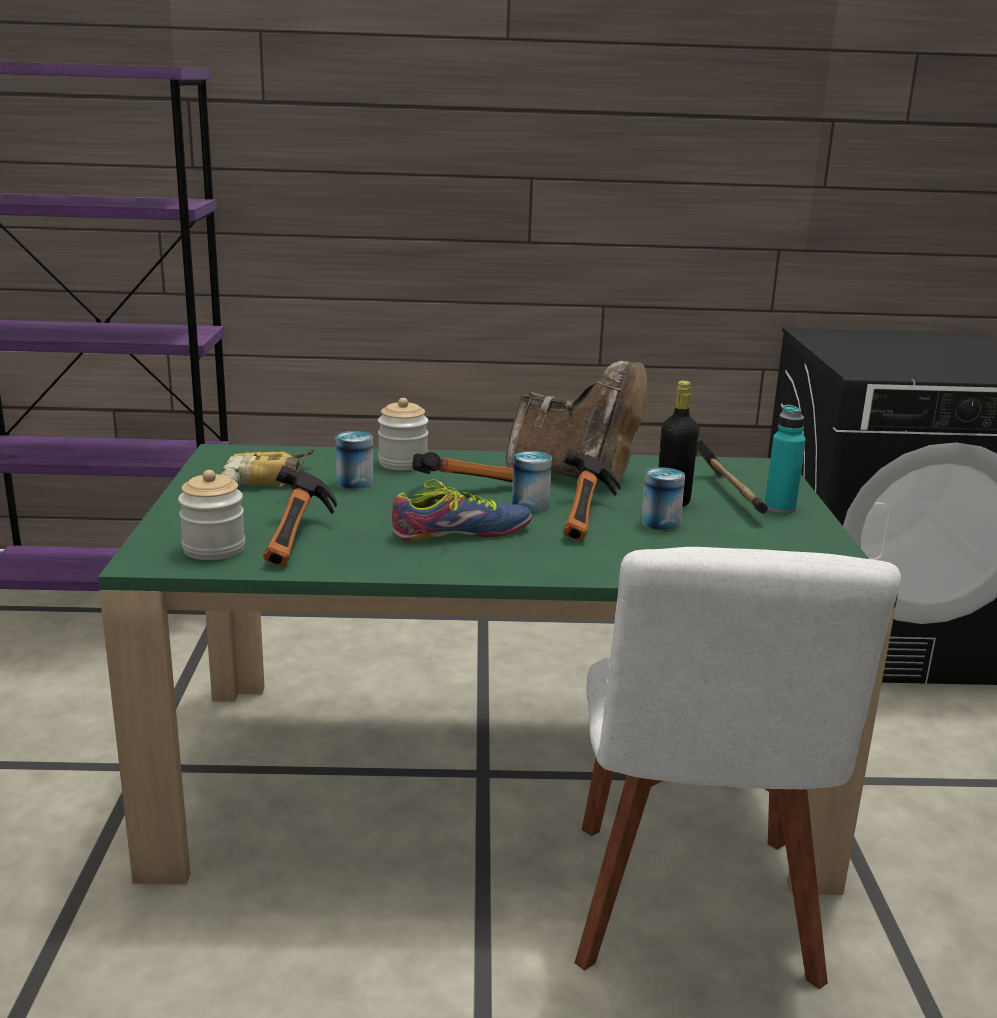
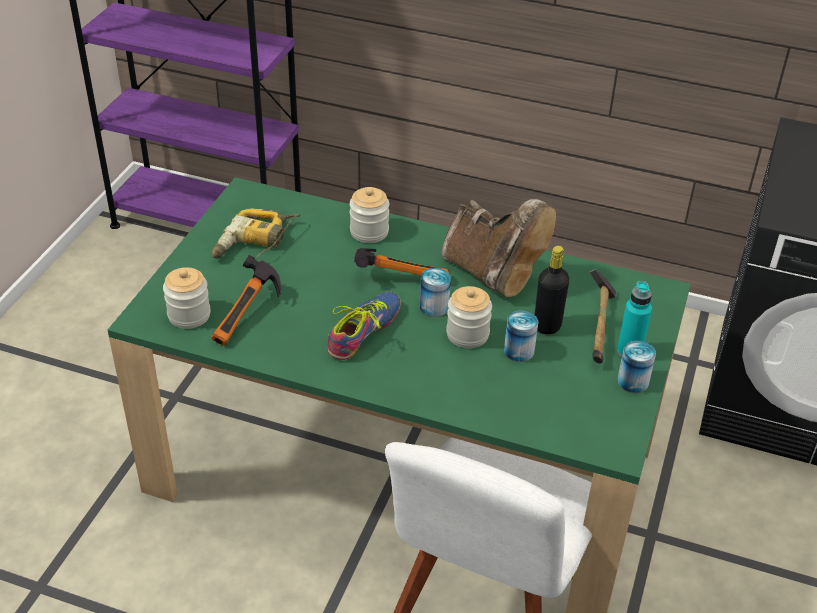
camera: 20 degrees right, 20 degrees up
can [336,431,373,489] -> can moved to [617,341,656,393]
shoe [392,479,532,542] -> shoe turned 60 degrees counterclockwise [328,292,401,360]
hammer [563,449,621,541] -> jar [446,286,492,348]

